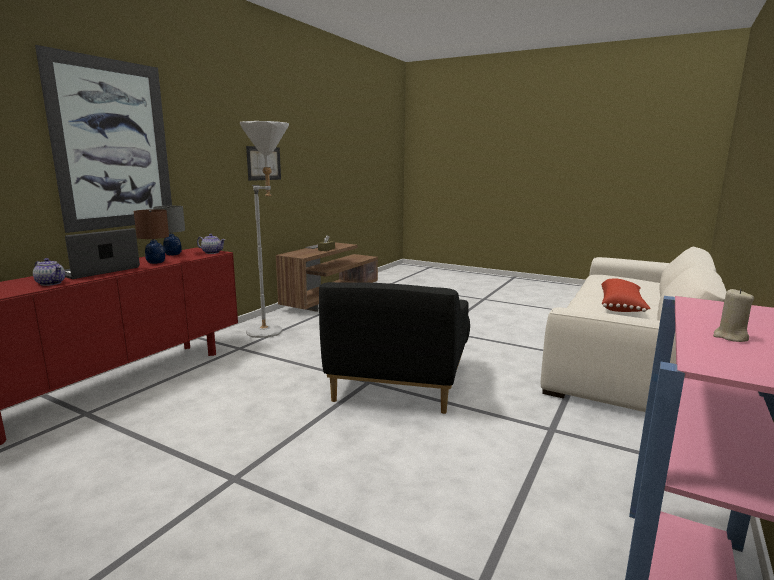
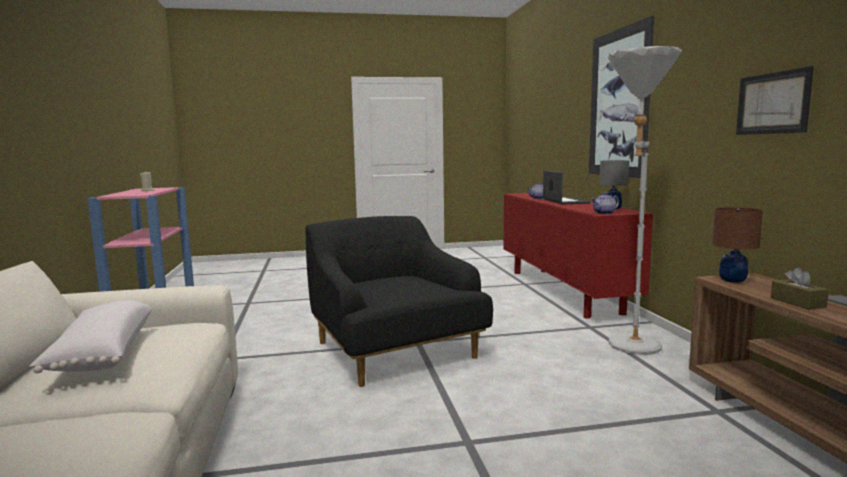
camera: 140 degrees right, 5 degrees down
brown table lamp [134,209,169,264] -> brown table lamp moved to [712,207,763,283]
red pillow [601,279,651,312] -> white pillow [30,300,152,373]

